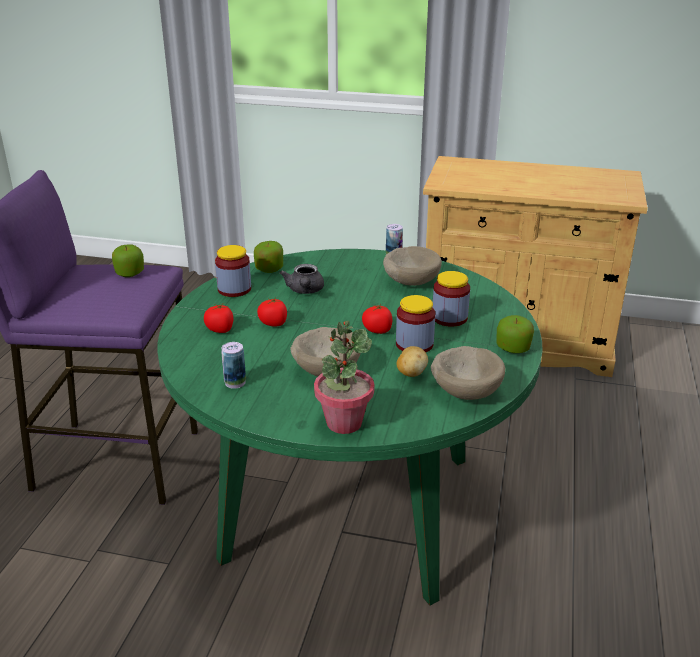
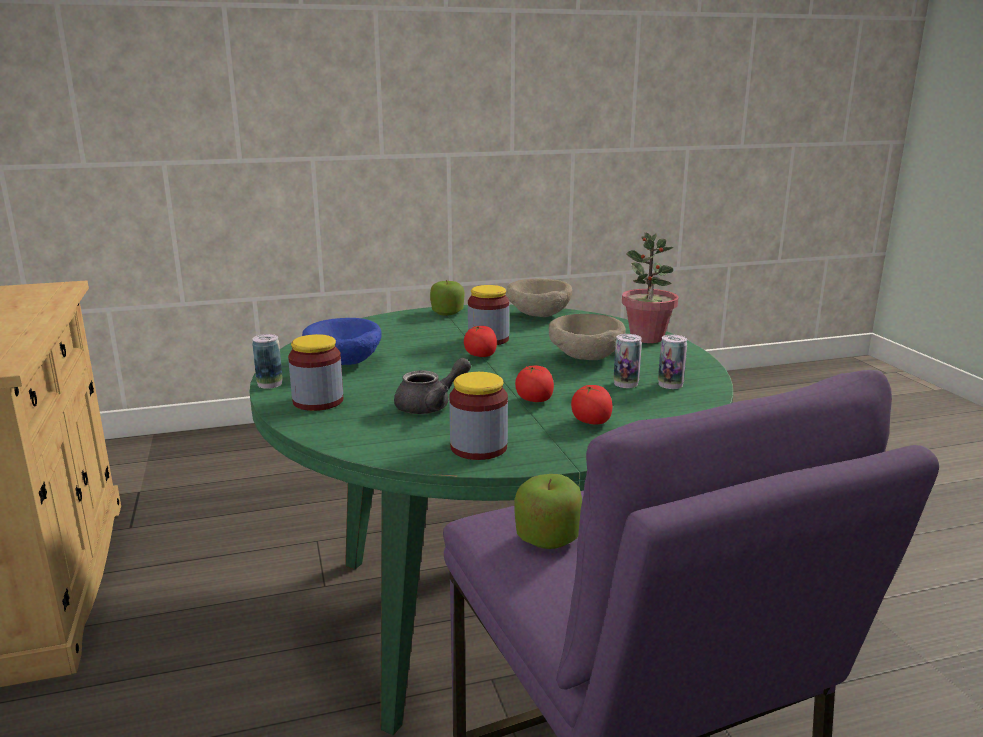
camera: 120 degrees left, 10 degrees down
apple [254,241,283,273] -> none
beige bowl [383,246,442,286] -> blue bowl [302,318,382,365]
potato [397,346,428,377] -> none
jar [433,271,470,327] -> jar moved to [288,334,343,411]
none -> can [614,334,642,388]

